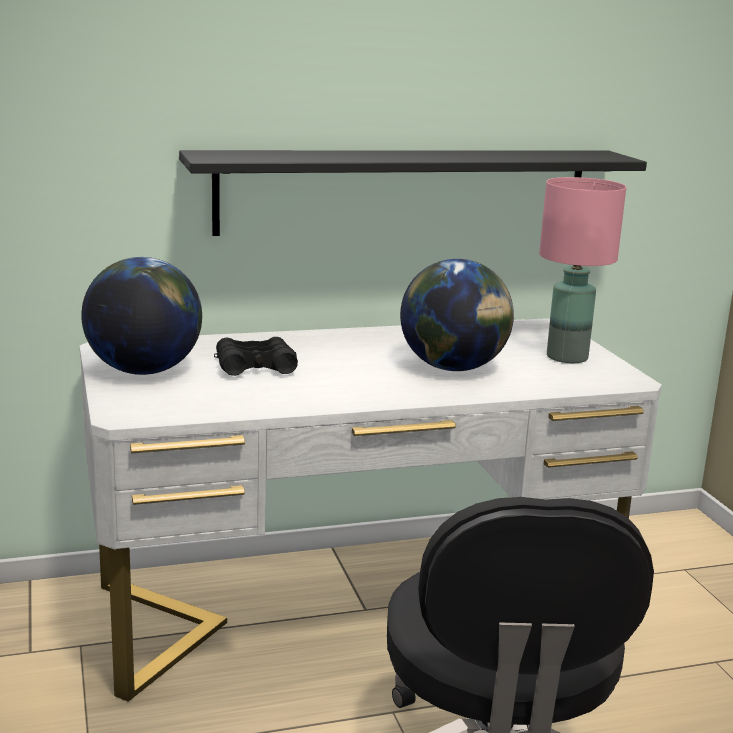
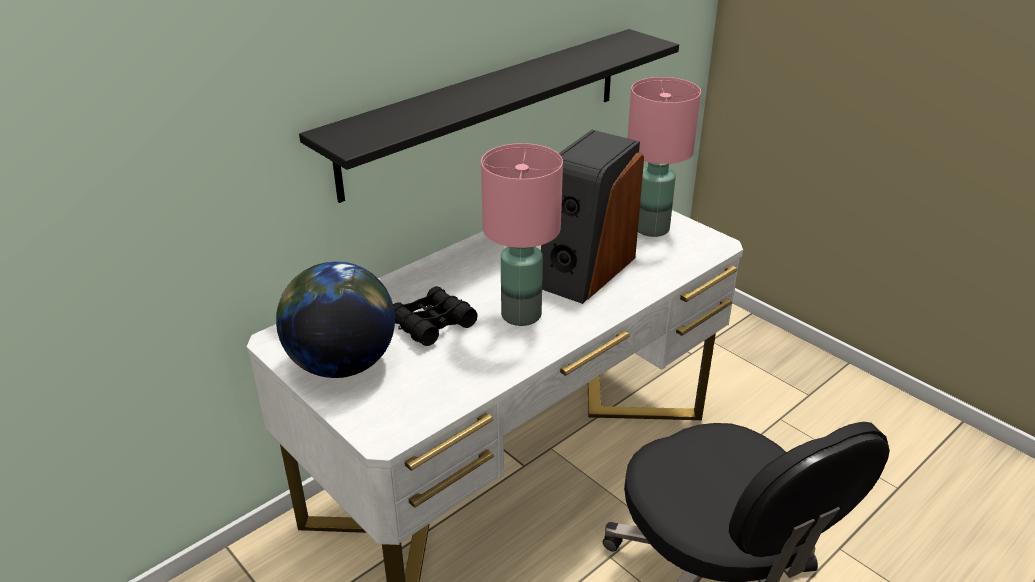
camera: 25 degrees left, 15 degrees up
globe [400,259,514,371] -> speaker [541,130,644,304]
none -> pink table lamp [481,143,563,326]

